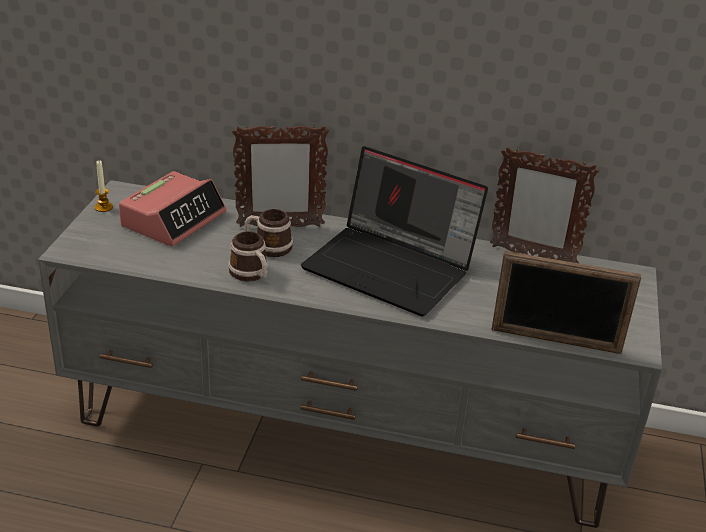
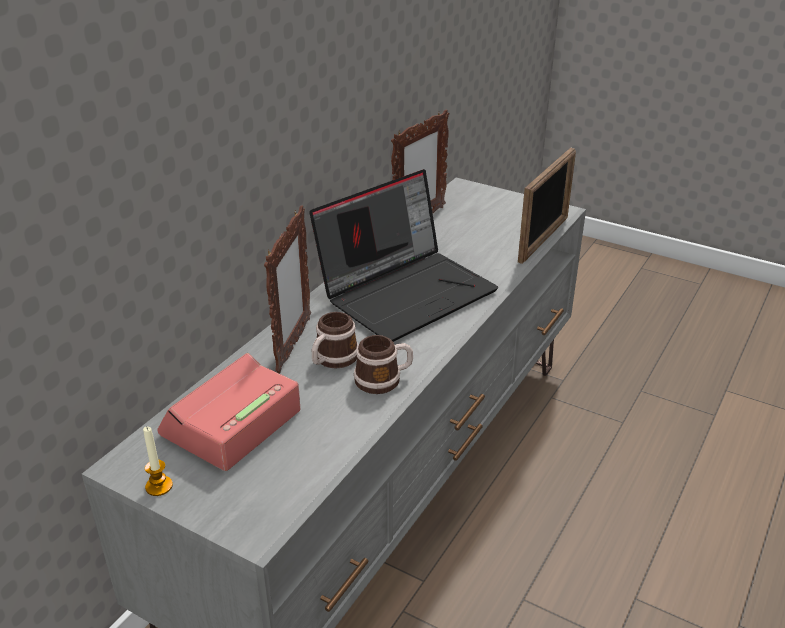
camera: 70 degrees left, 0 degrees up
alarm clock [119,171,226,247] -> alarm clock turned 105 degrees counterclockwise [157,353,300,471]

